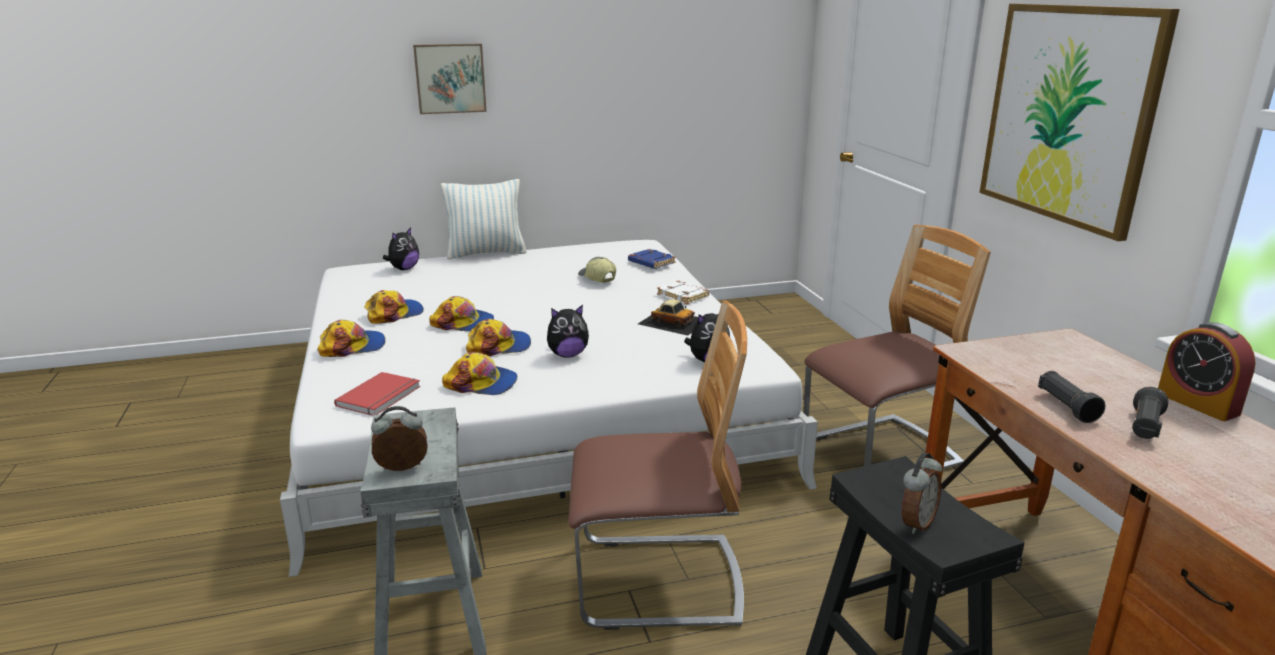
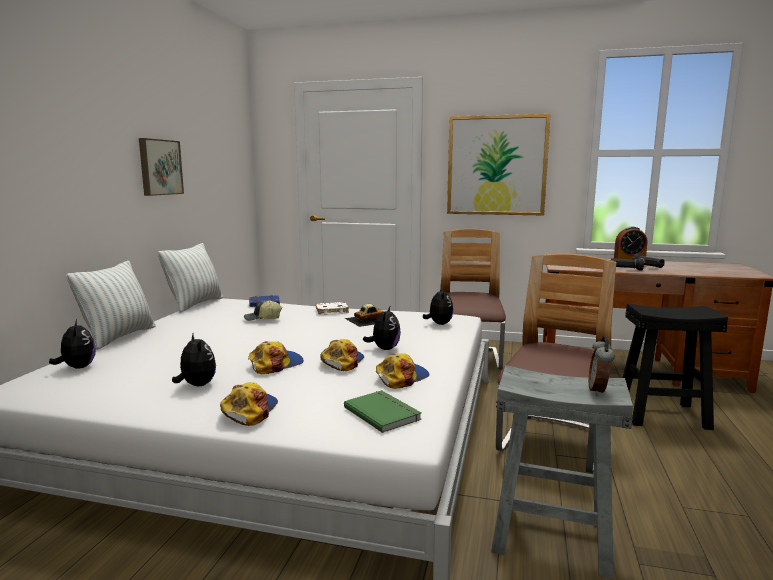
camera: 60 degrees left, 10 degrees down
red book [334,372,420,416] -> green book [344,390,421,433]
cap [364,290,424,324] -> plush toy [172,334,216,386]
picture [413,44,487,114] -> picture moved to [139,138,184,196]
alarm clock [902,452,942,534] -> none
none -> pillow [158,243,223,313]

